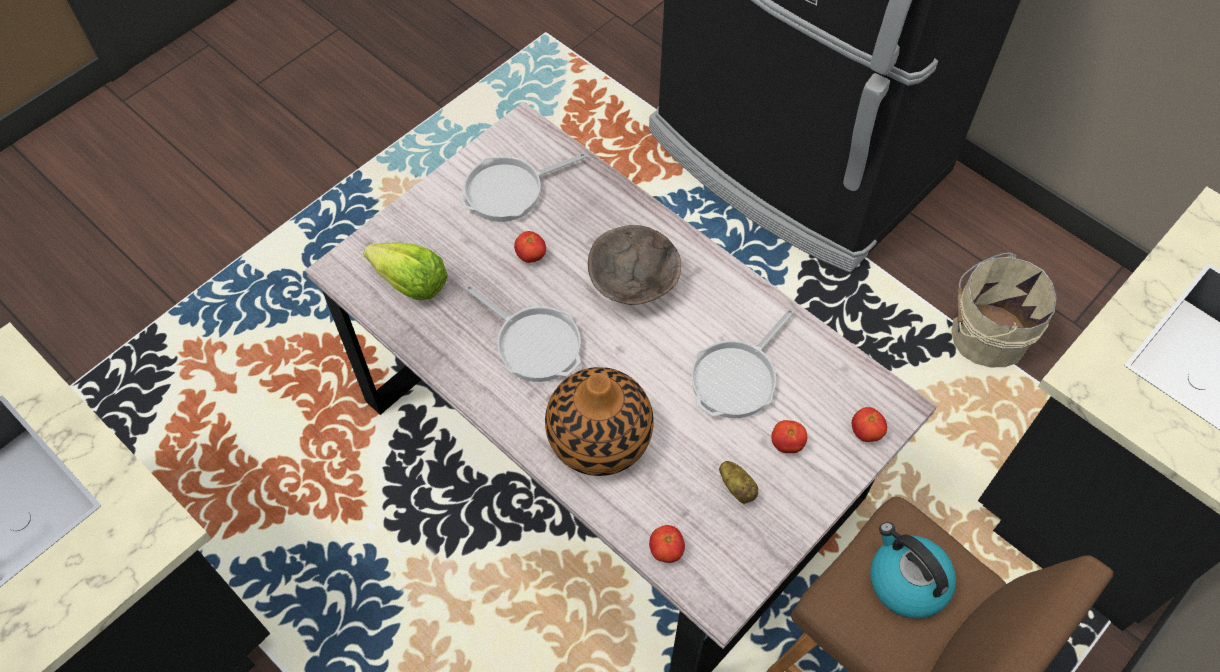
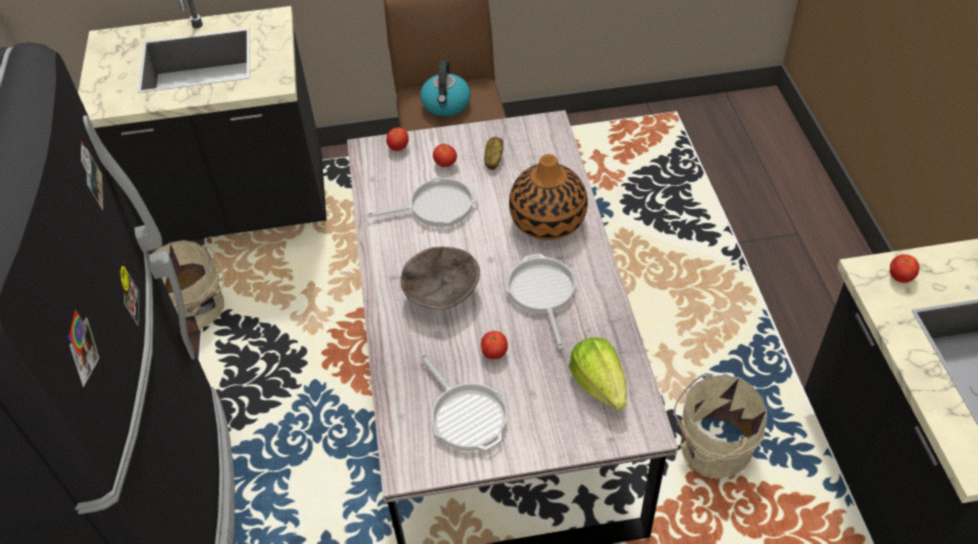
camera: 140 degrees left, 10 degrees down
frying pan [458,153,587,222] -> frying pan turned 45 degrees clockwise [419,354,507,451]
tomato [649,525,685,563] -> tomato moved to [890,254,919,283]
none -> beige bucket [674,373,767,479]

